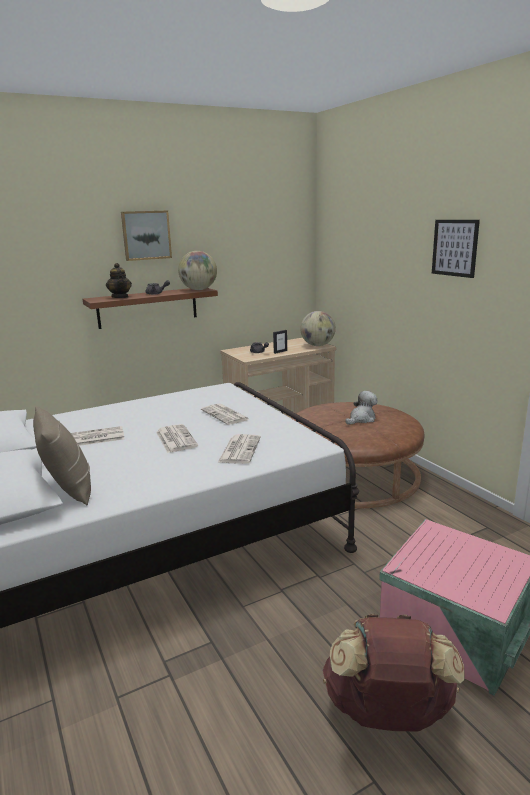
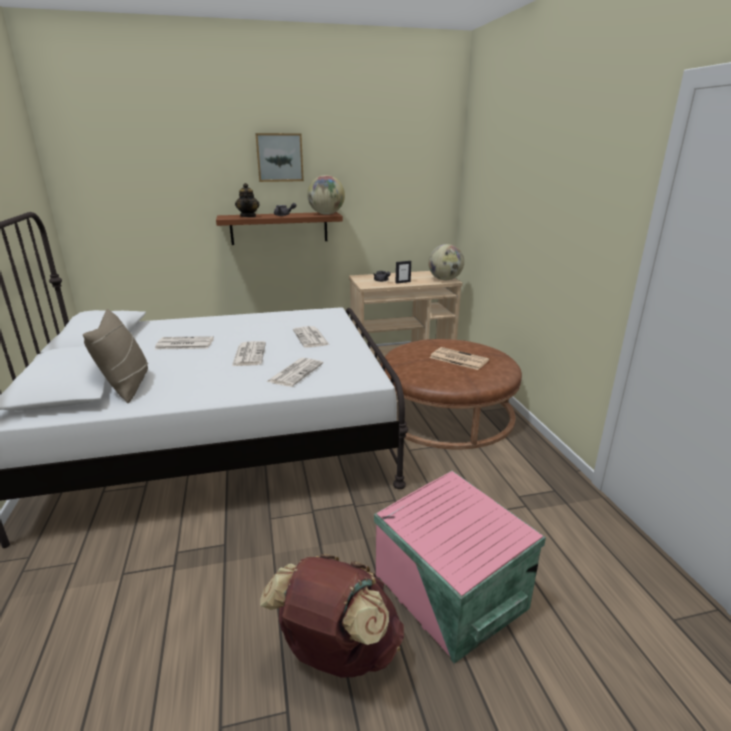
camera: 15 degrees right, 5 degrees up
plush toy [345,391,377,425] -> newspaper [430,347,489,370]
picture [432,220,480,278] -> none

